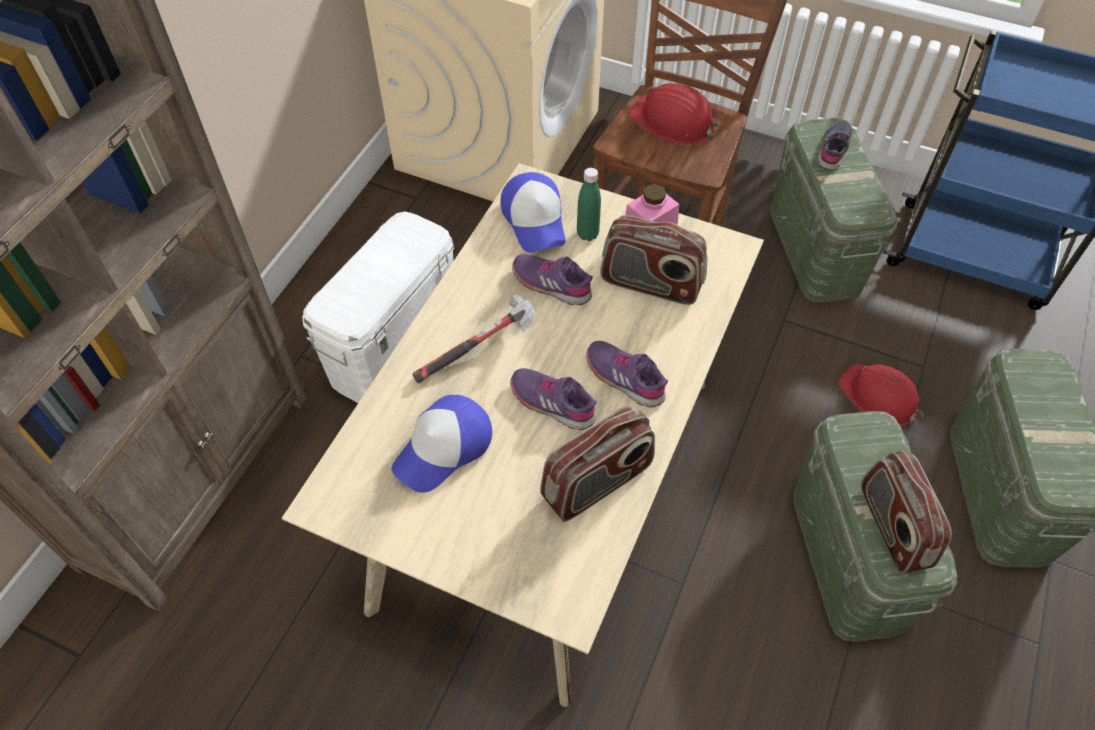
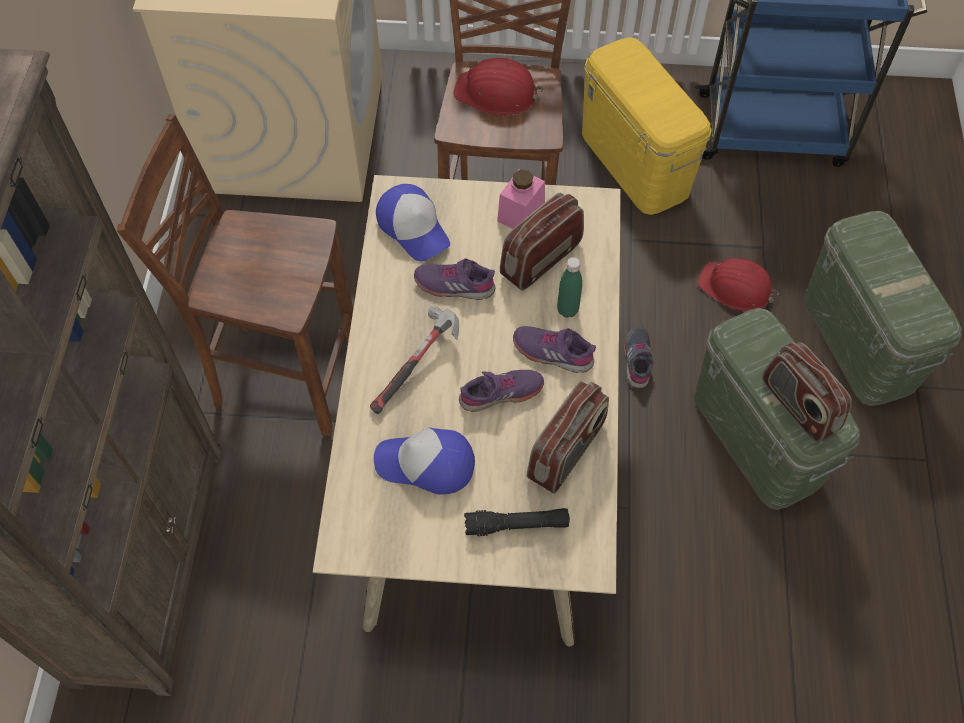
camera: 20 degrees left, 5 degrees up
white storage box [302,212,454,403] -> brown stool [117,114,353,436]
cap [391,395,492,493] -> cap turned 75 degrees clockwise [374,428,475,495]
purple shoe [510,368,597,430] -> purple shoe turned 150 degrees clockwise [459,370,544,412]
green bottle [577,168,601,241] -> green bottle moved to [557,257,582,318]
radio [600,215,708,305] -> radio turned 135 degrees clockwise [500,193,584,291]
green storage box [770,118,897,303] -> yellow storage box [582,37,712,215]
grey shoe [817,120,852,171] -> grey shoe moved to [624,326,654,388]
none -> black flashlight [464,508,570,536]

